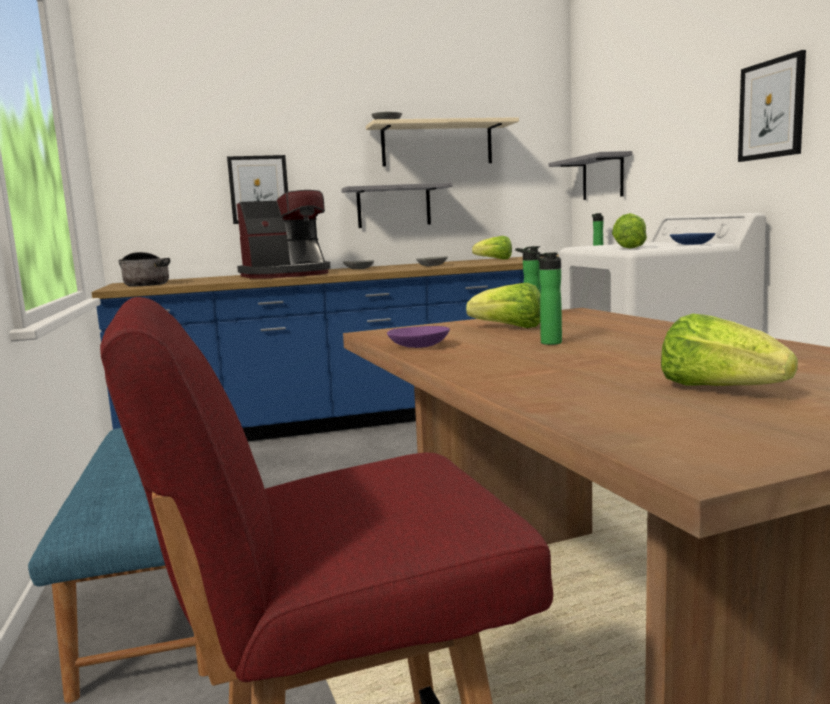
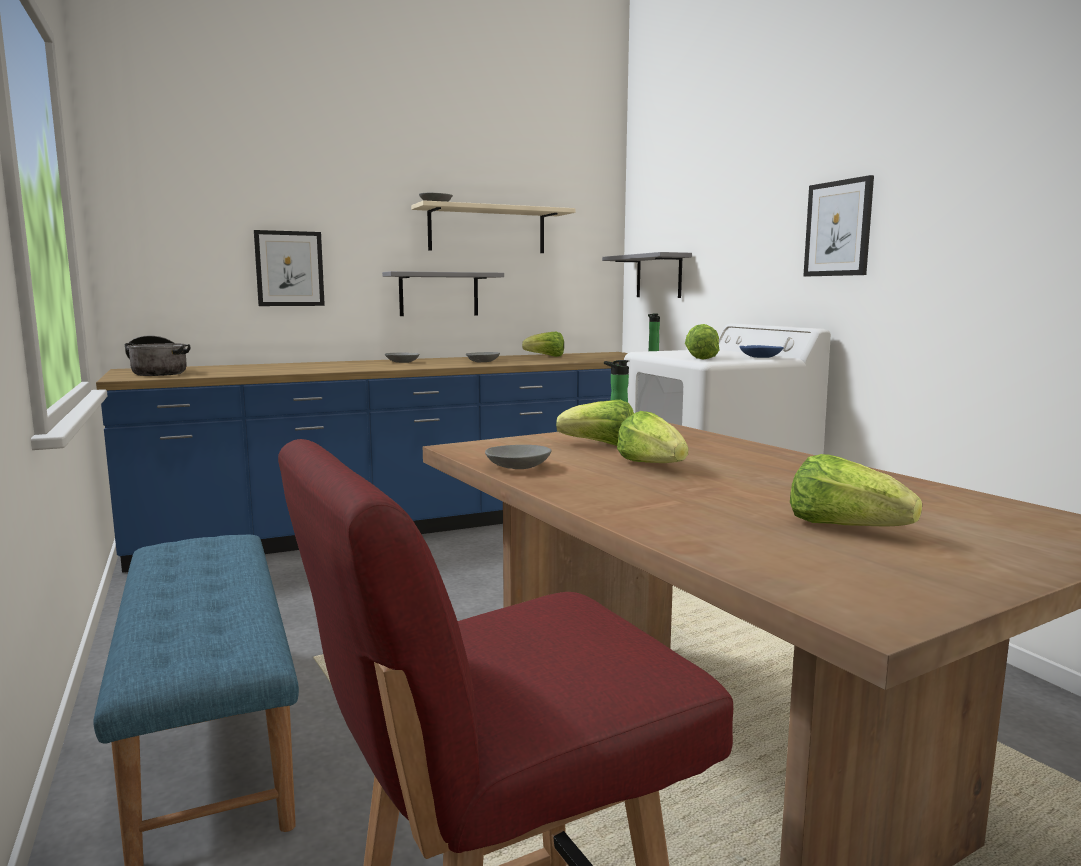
camera: 10 degrees left, 0 degrees up
coffee machine [237,190,331,279] -> none
purple bowl [387,326,450,348] -> grey bowl [485,445,551,469]
bottle [536,252,562,345] -> lettuce [617,411,688,463]

